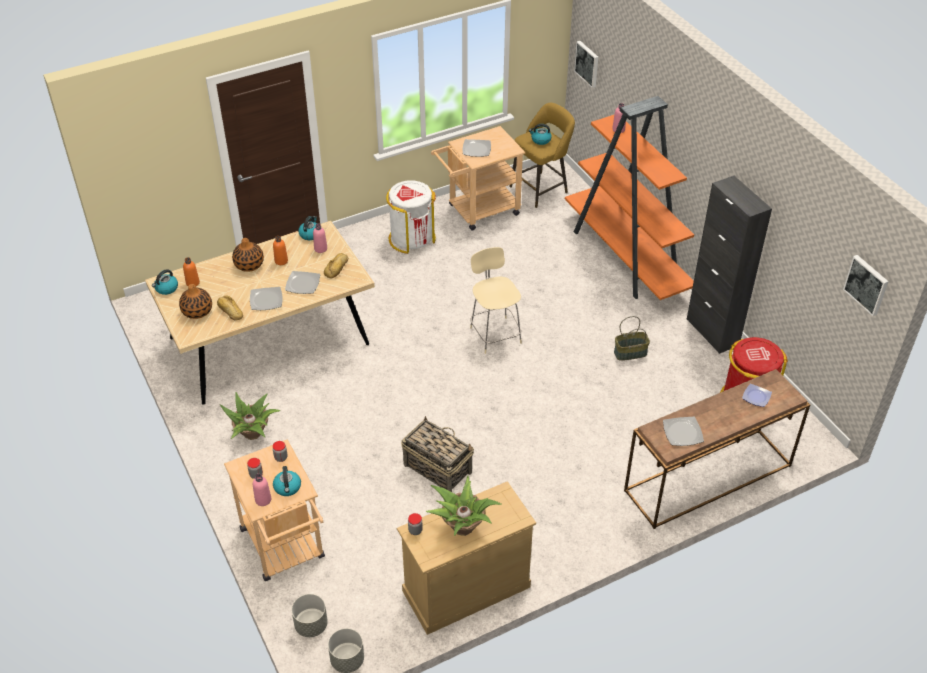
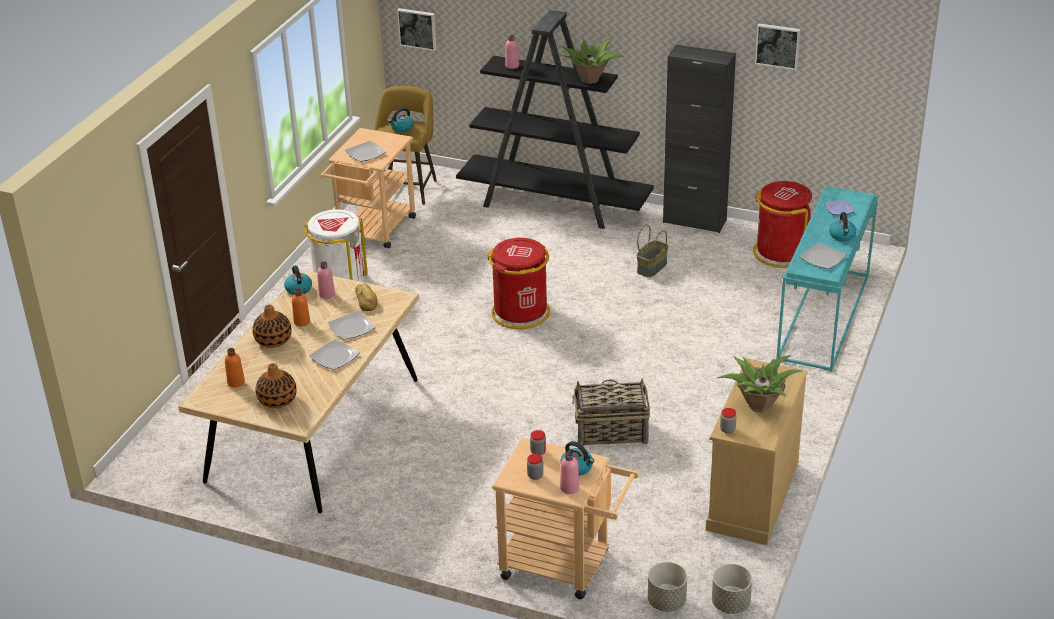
camera: 40 degrees left, 10 degrees down
kettle [152,269,178,295] -> kettle moved to [829,212,857,241]
bread [217,296,243,320] -> none
potted plant [219,392,280,440] -> potted plant moved to [560,38,625,84]
beige stool [470,247,522,354] -> red trash can [487,238,550,329]
orange bookcase [565,96,694,300] -> black bookcase [456,10,654,229]
brown console table [624,369,810,529] -> turquoise console table [776,186,878,372]
picture [843,255,889,316] -> picture moved to [755,23,800,70]

